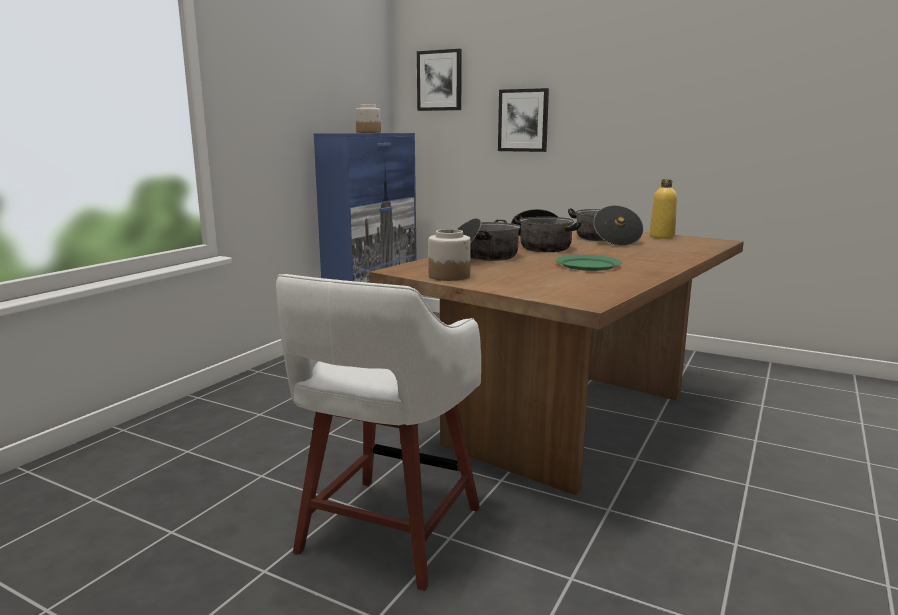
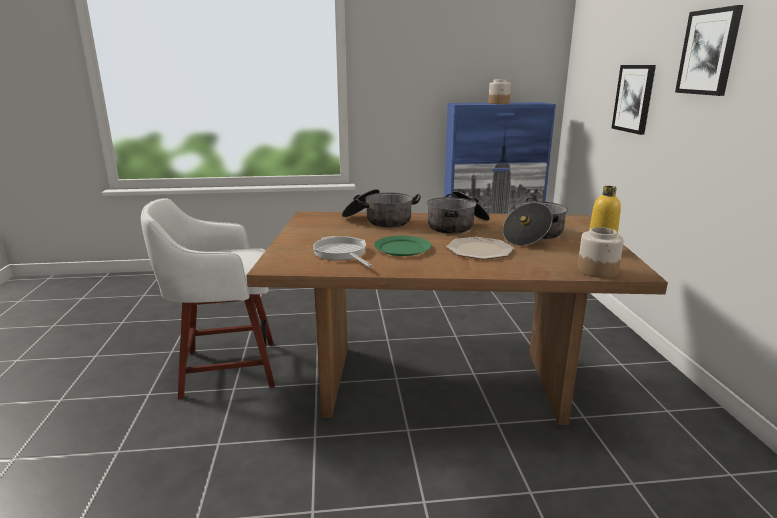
camera: 55 degrees right, 5 degrees up
picture [417,49,462,111] -> picture moved to [675,5,743,96]
jar [428,229,471,281] -> jar moved to [577,227,624,278]
none -> frying pan [313,236,372,268]
none -> plate [446,237,514,259]

